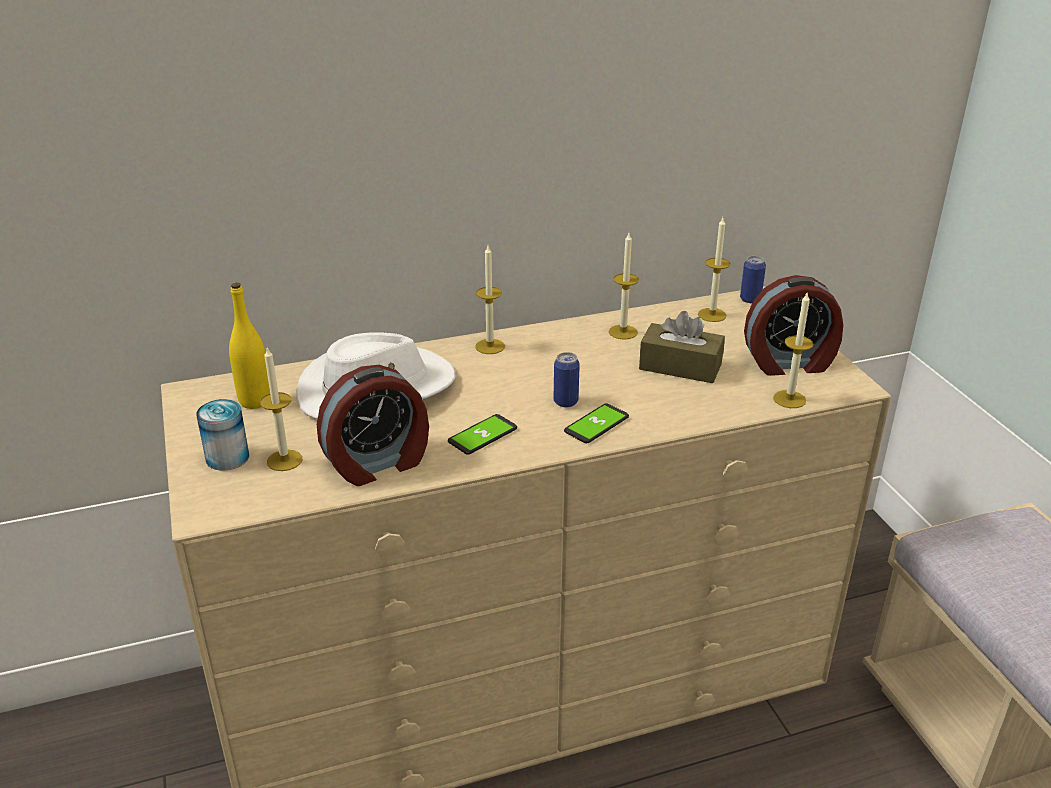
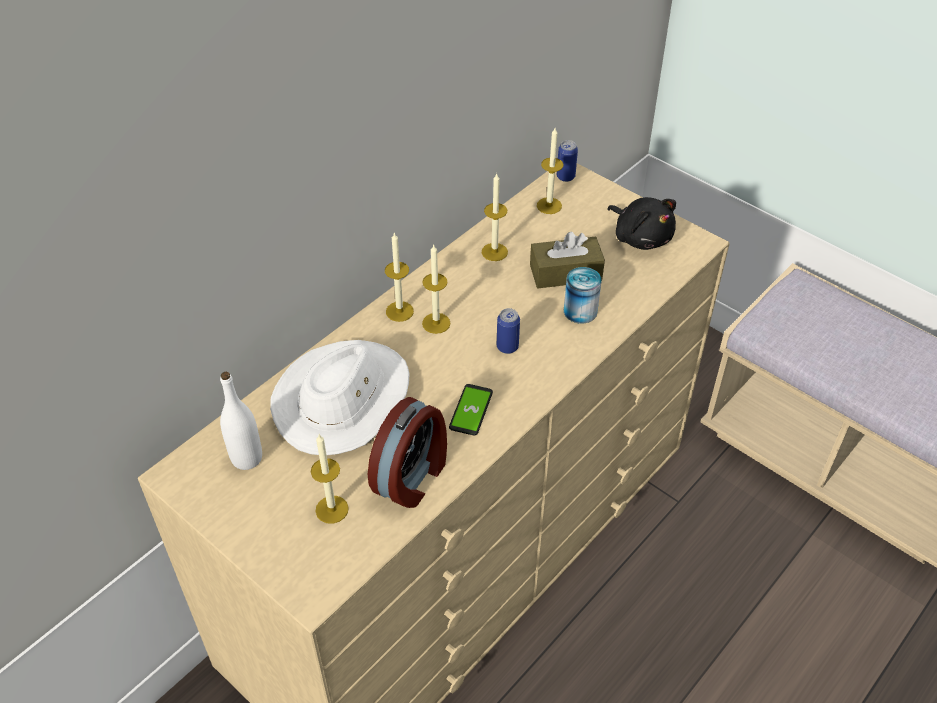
camera: 30 degrees left, 15 degrees up
can [196,399,249,471] -> can moved to [564,267,602,324]
yellow bottle [229,283,270,409] -> white bottle [220,372,262,470]
phone [564,403,629,443] -> none
alarm clock [744,275,843,376] -> black plush toy [608,197,676,250]
candle [773,291,814,408] -> candle moved to [422,245,451,334]

